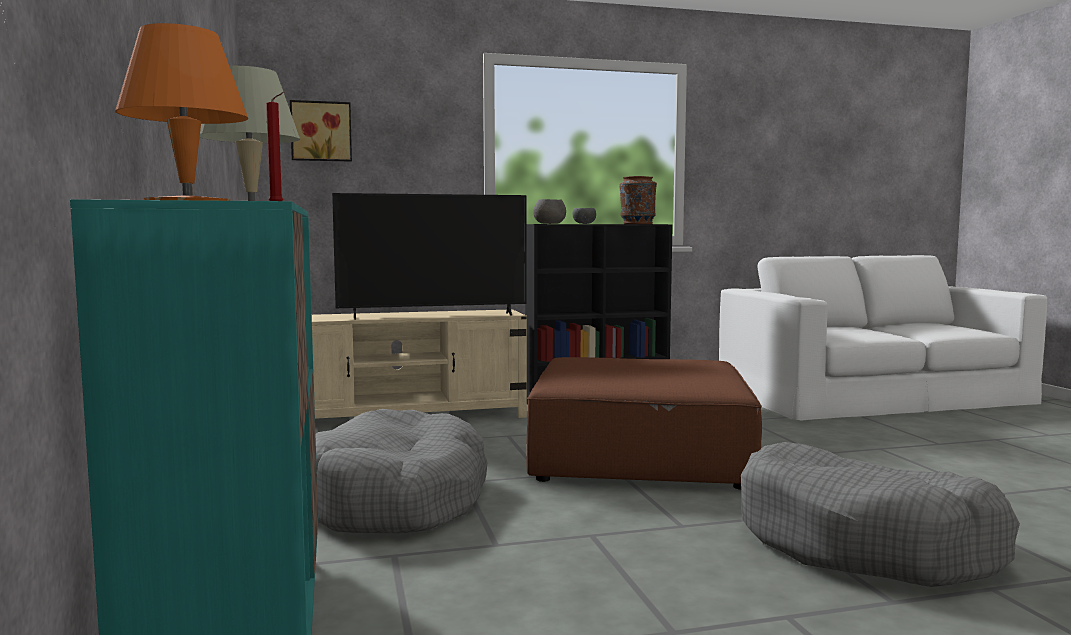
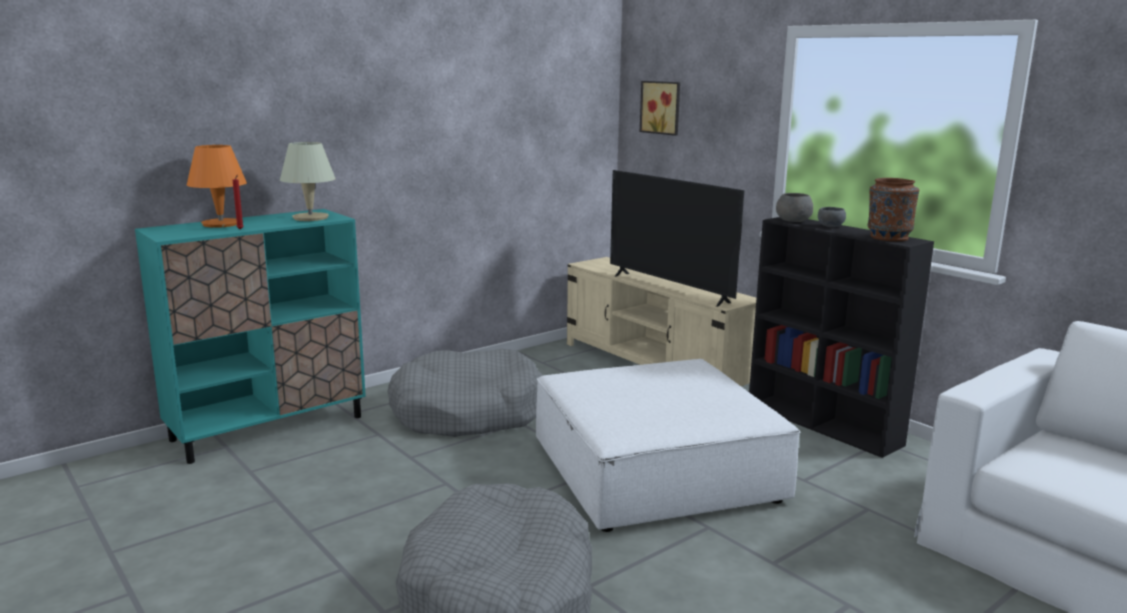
camera: 65 degrees right, 10 degrees up
brown ottoman [526,357,762,490] -> white ottoman [536,359,801,532]

